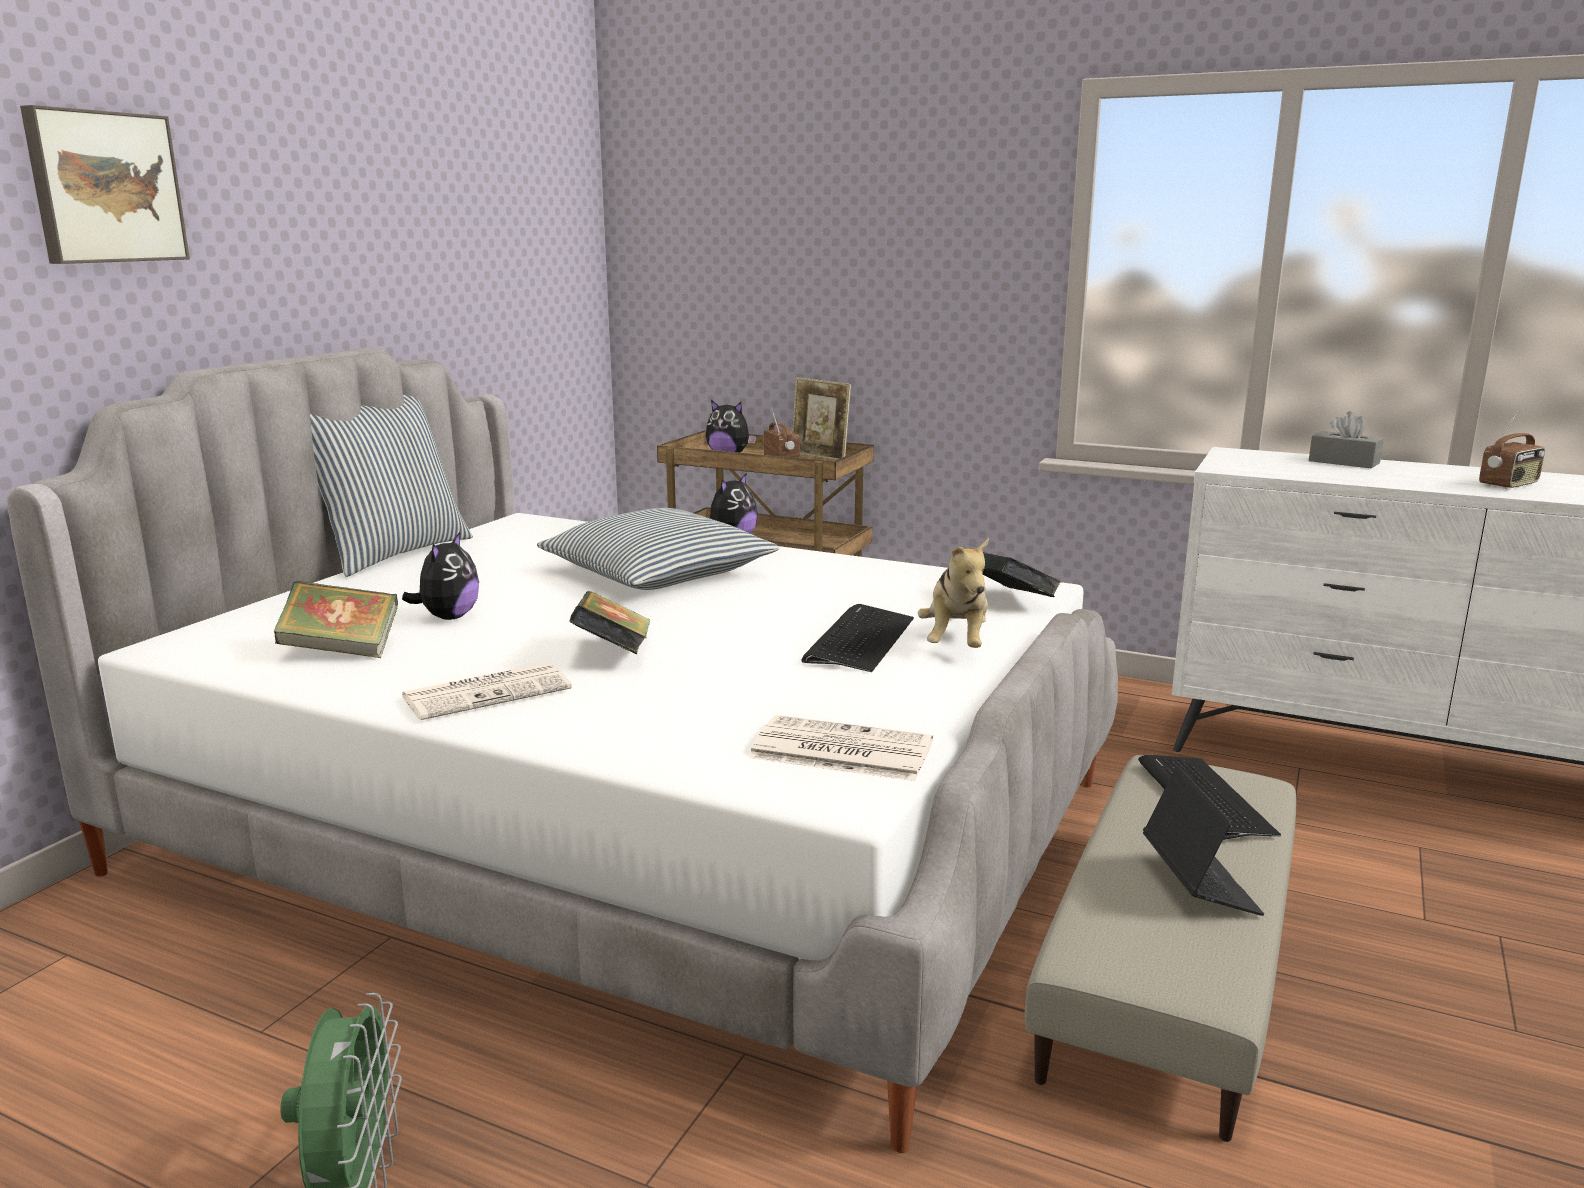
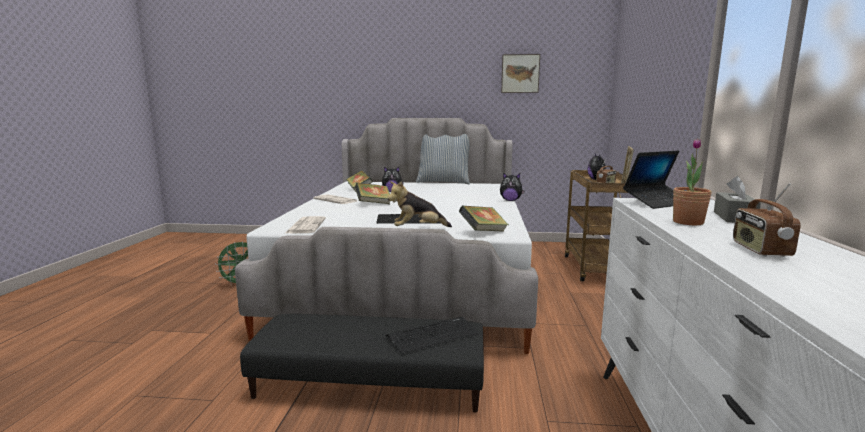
camera: 70 degrees right, 5 degrees down
picture [20,105,190,264] -> picture moved to [501,54,540,93]
pillow [537,508,779,590] -> none
beige ottoman [1025,755,1296,1142] -> black ottoman [240,314,484,413]
laptop [1143,766,1264,916] -> laptop moved to [623,151,679,209]
radio [1479,412,1545,489] -> radio turned 60 degrees clockwise [733,183,801,257]
none -> potted plant [673,138,712,225]

